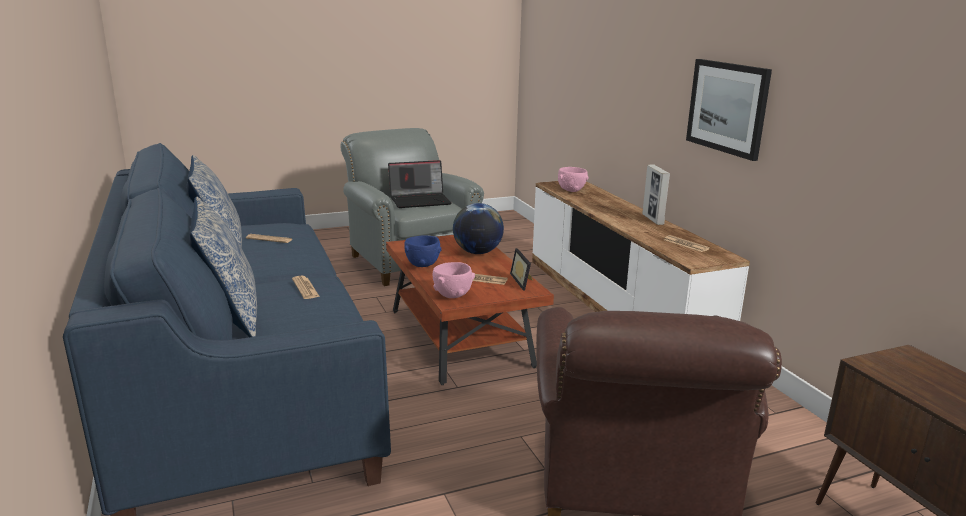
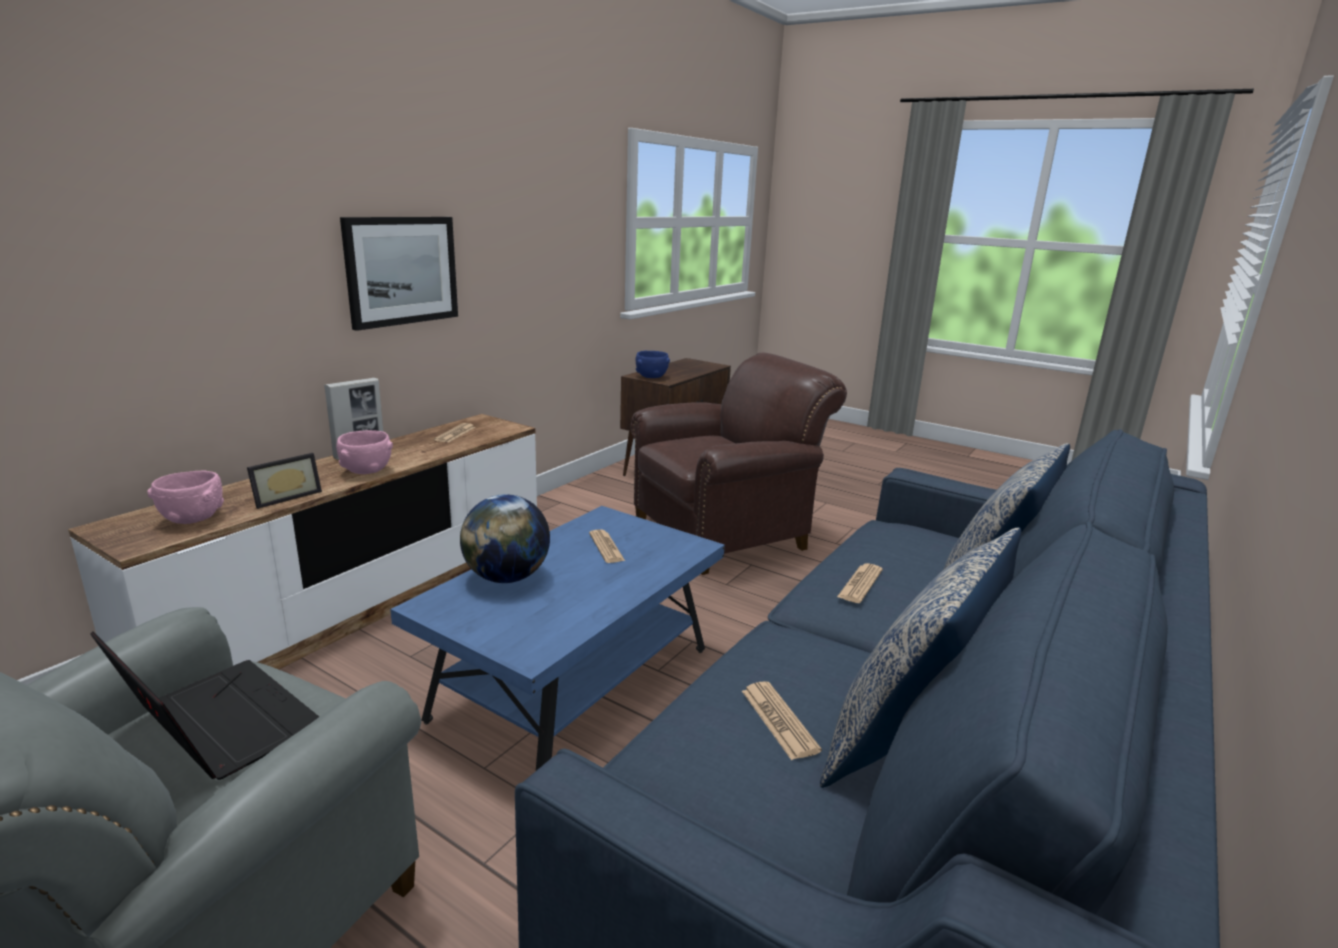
camera: 125 degrees left, 0 degrees up
brown coffee table [386,235,554,385] -> blue coffee table [390,506,725,771]
blue bowl [404,235,441,267] -> blue bowl moved to [636,351,670,378]
pink bowl [433,262,475,298] -> pink bowl moved to [336,430,393,474]
picture frame [510,248,533,291] -> picture frame moved to [247,453,322,509]

